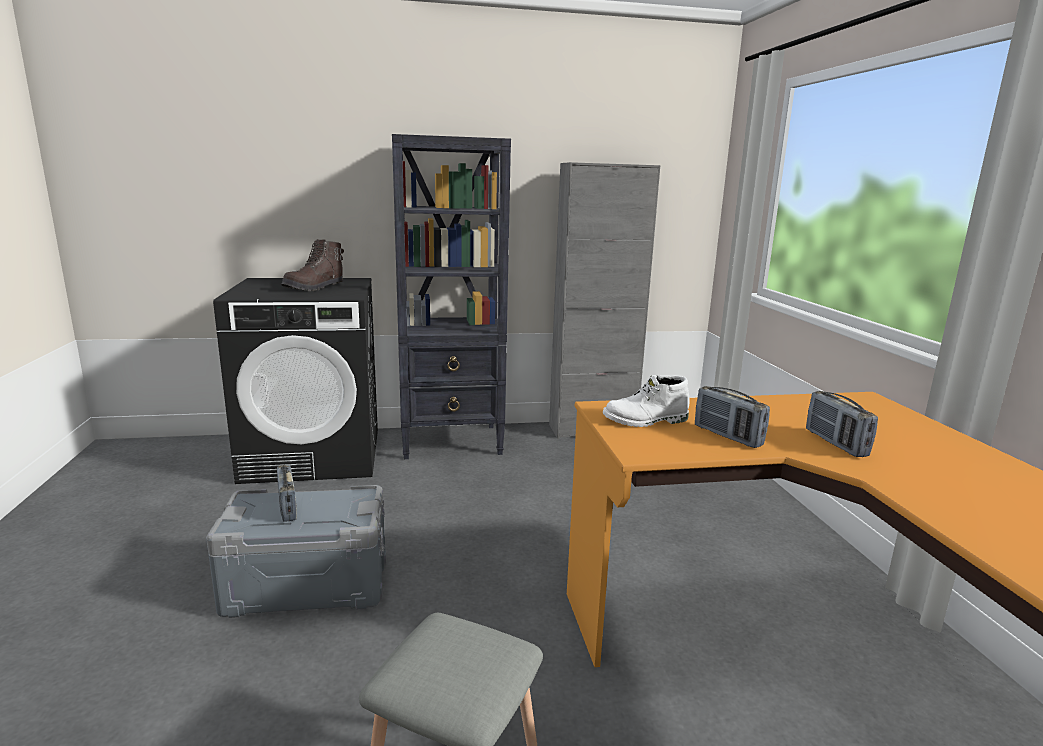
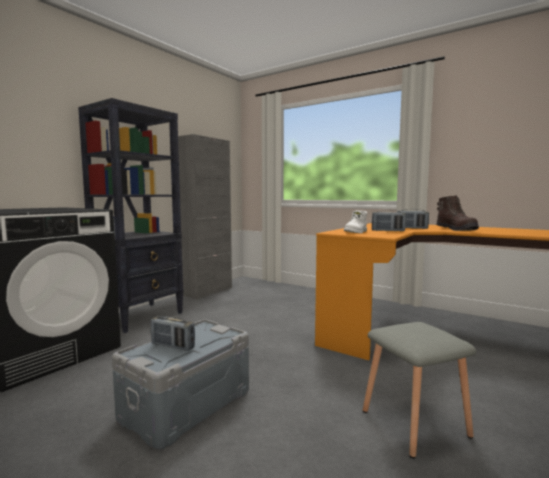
camera: 45 degrees left, 10 degrees down
brown boot [281,239,344,291] -> brown boot moved to [436,195,479,231]

